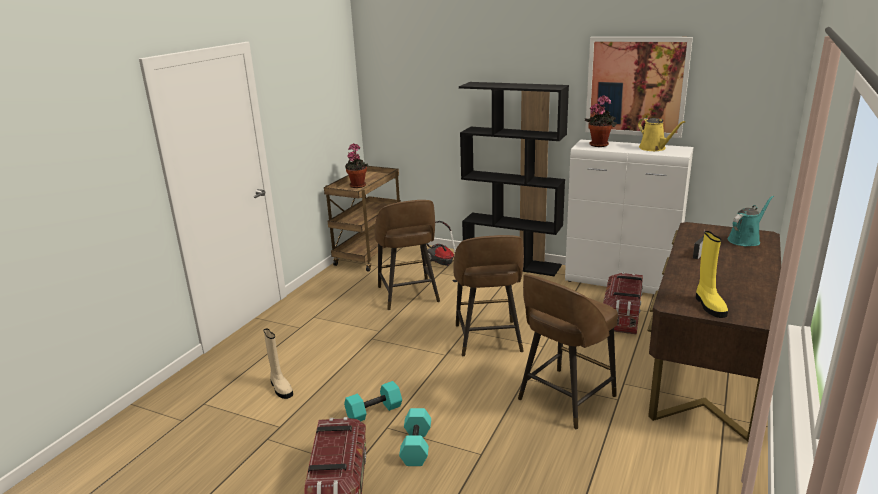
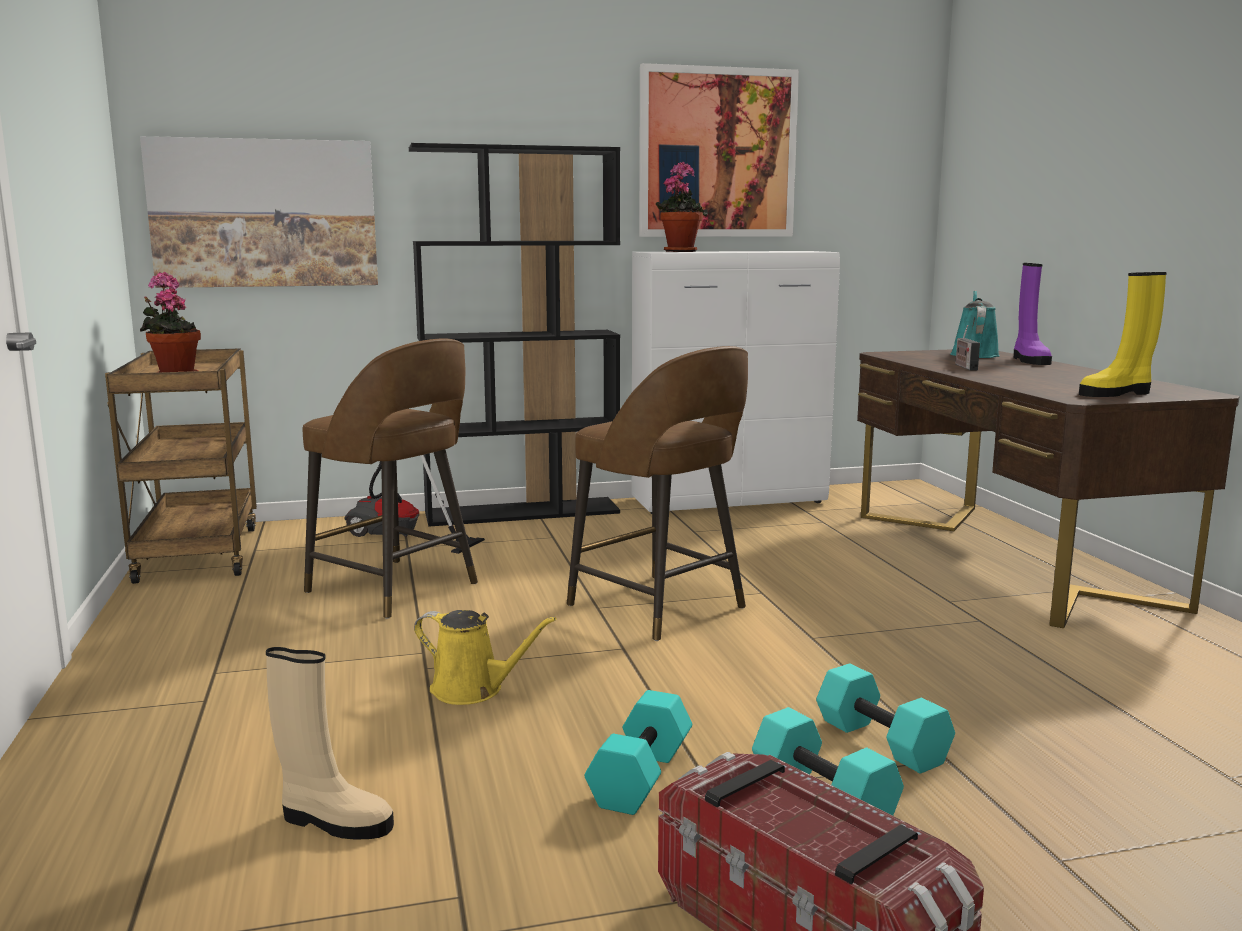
camera: 40 degrees left, 10 degrees down
brown stool [518,274,618,430] -> none
storage box [603,272,643,335] -> none
yellow watering can [638,118,686,151] -> yellow watering can moved to [414,610,556,705]
yellow boot [696,231,728,318] -> yellow boot turned 120 degrees clockwise [1079,272,1167,397]
none -> picture [140,136,378,288]
none -> turquoise dumbbell [816,663,955,774]
none -> purple boot [1014,263,1052,365]

